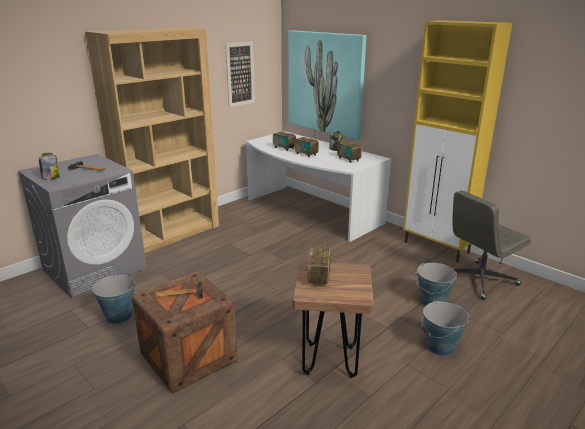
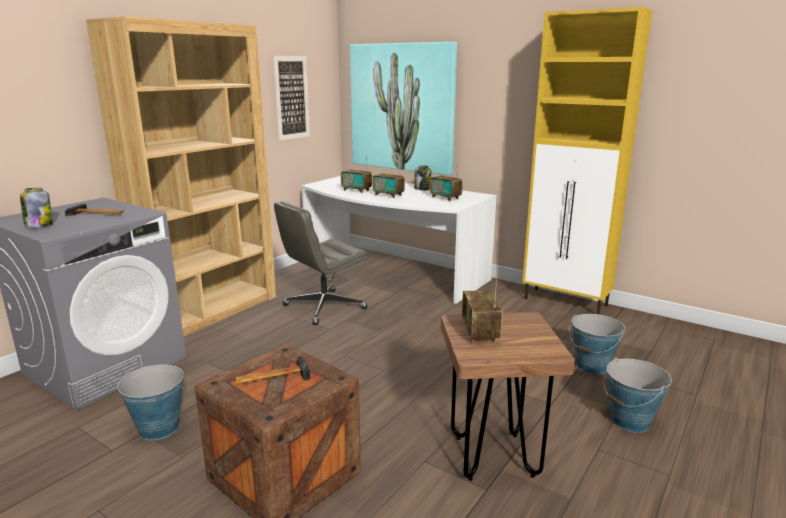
camera: 10 degrees left, 5 degrees down
grey office chair [452,191,531,300] -> grey office chair moved to [274,201,368,325]

